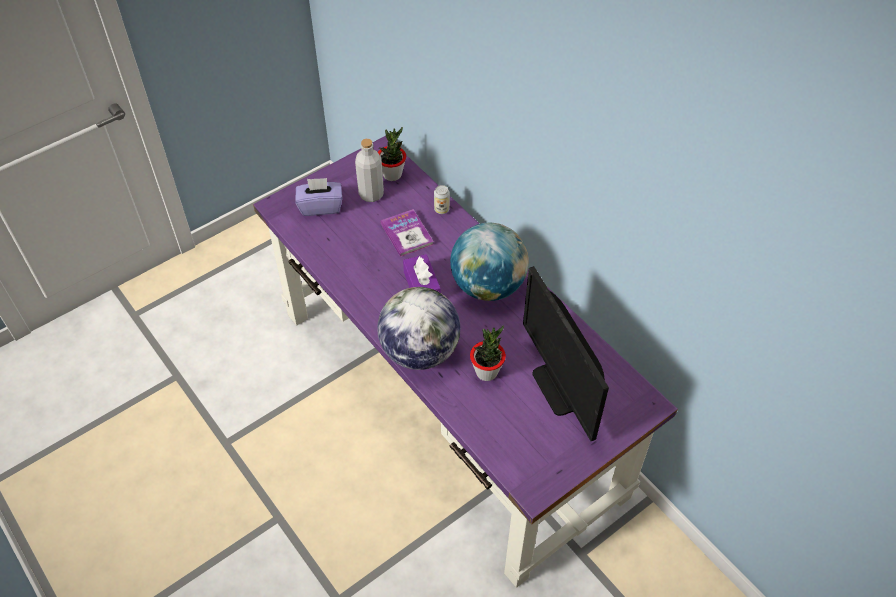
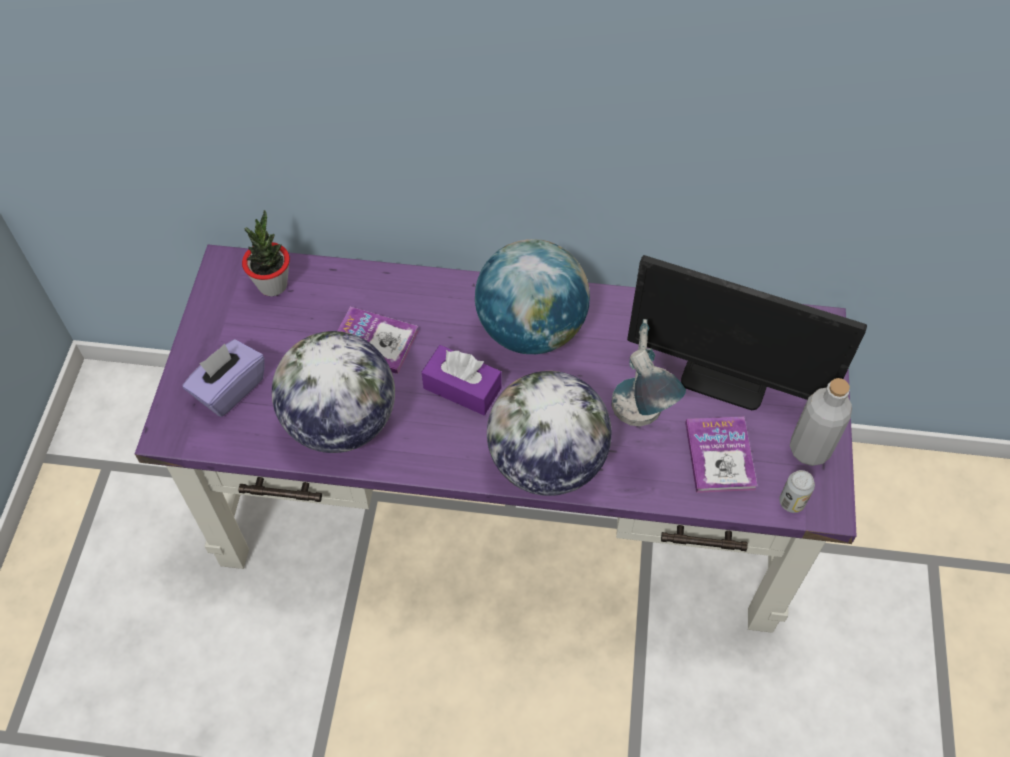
camera: 45 degrees left, 5 degrees up
grey bottle [355,139,384,202] -> grey bottle moved to [790,378,852,466]
can [434,185,450,214] -> can moved to [779,470,815,513]
potted plant [470,325,506,381] -> table lamp [611,319,686,426]
none -> globe [272,331,395,453]
none -> book [685,417,757,493]

